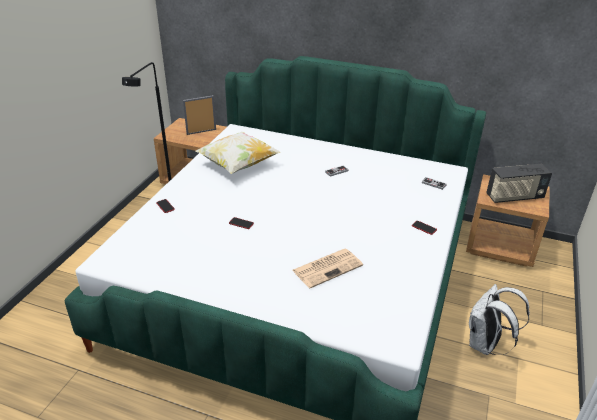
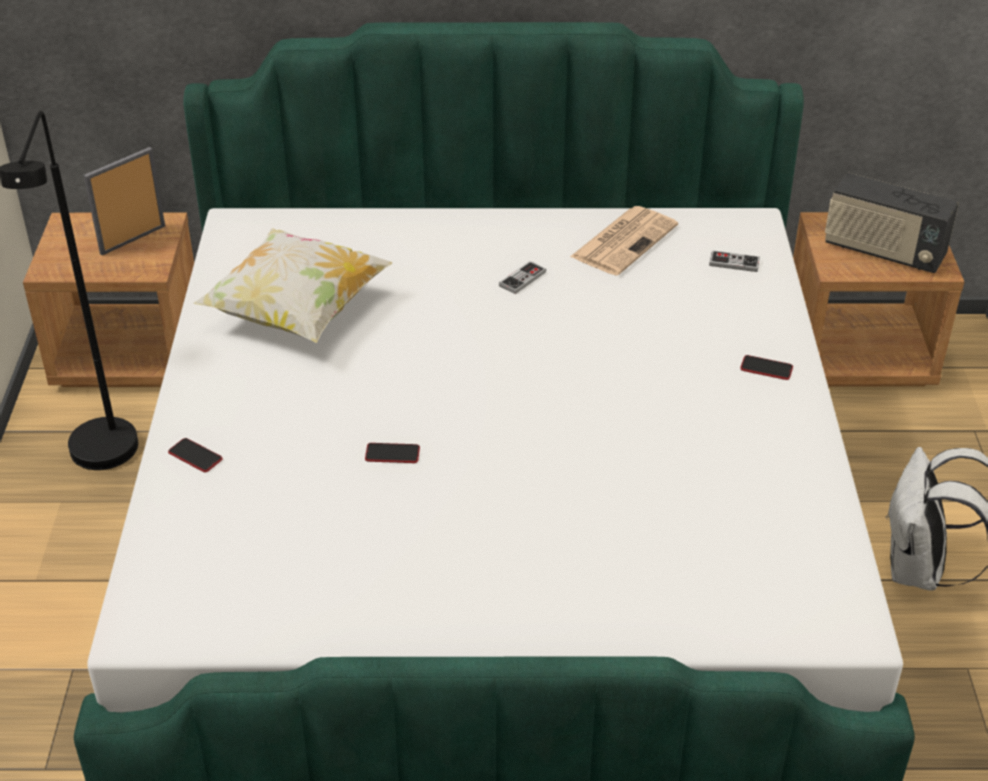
camera: 20 degrees left, 5 degrees up
newspaper [292,249,363,288] -> newspaper moved to [570,206,678,276]
radio [486,164,552,203] -> radio turned 60 degrees clockwise [825,172,959,273]

